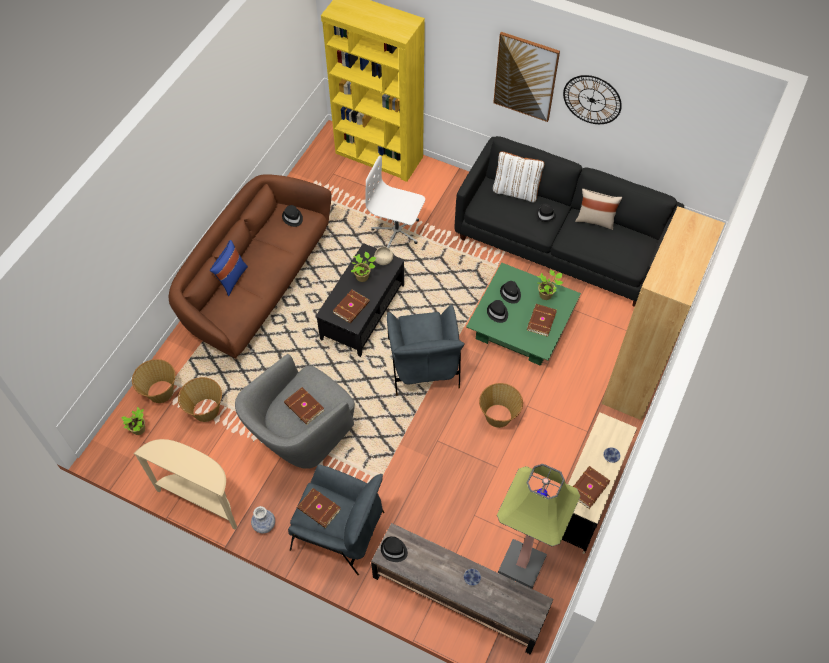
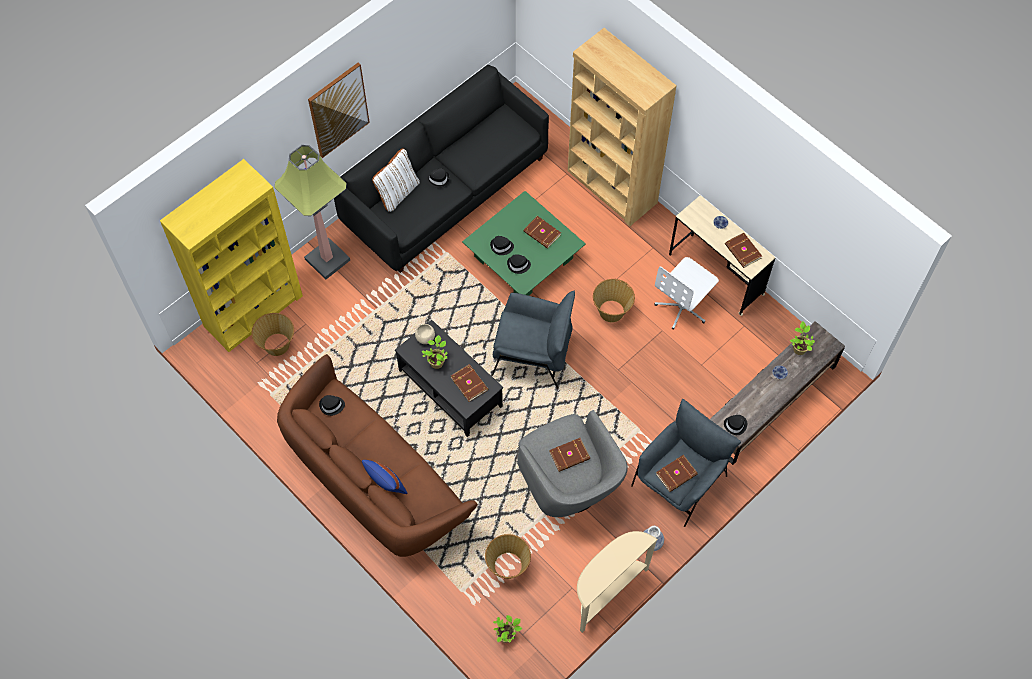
camera: 70 degrees left, 5 degrees up
basket [132,359,175,403] -> basket moved to [251,313,294,356]
white office chair [365,156,425,248] -> white office chair moved to [655,257,719,330]
floor lamp [497,464,580,589] -> floor lamp moved to [274,145,350,280]
potted plant [537,270,563,300] -> potted plant moved to [790,321,815,355]
wall clock [563,75,622,124] -> none
beige pillow [575,188,622,230] -> none

